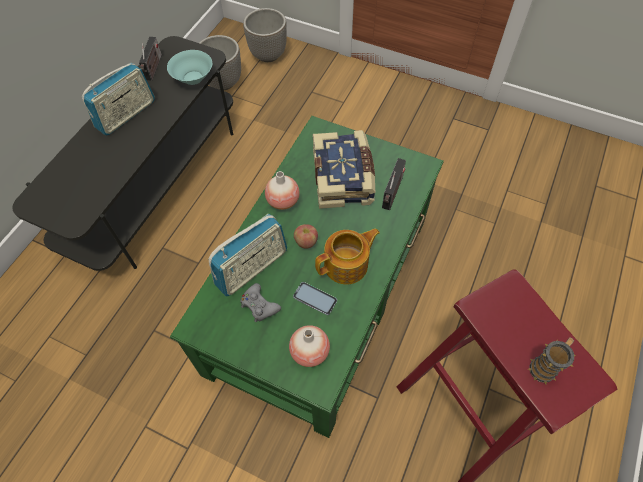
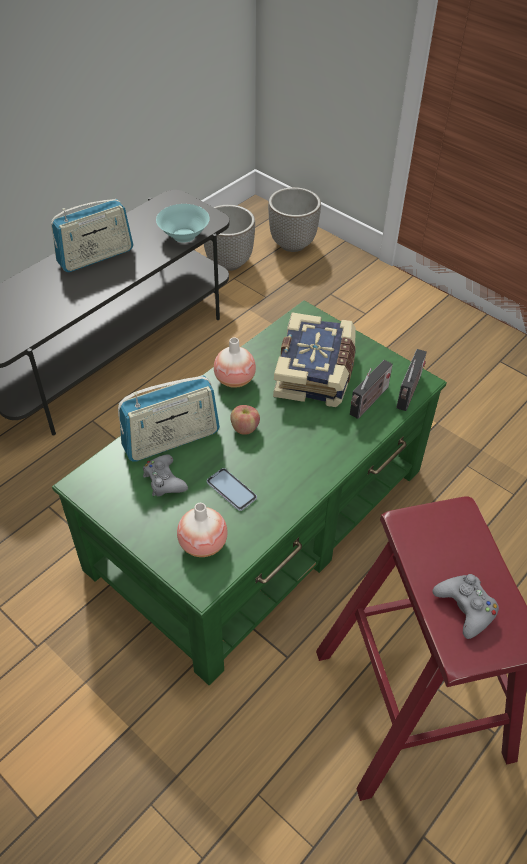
camera: 15 degrees right, 10 degrees down
radio [139,37,162,81] -> radio moved to [396,349,427,411]
teapot [315,228,380,285] -> none
mug [528,337,576,384] -> grey game controller [432,574,499,639]

